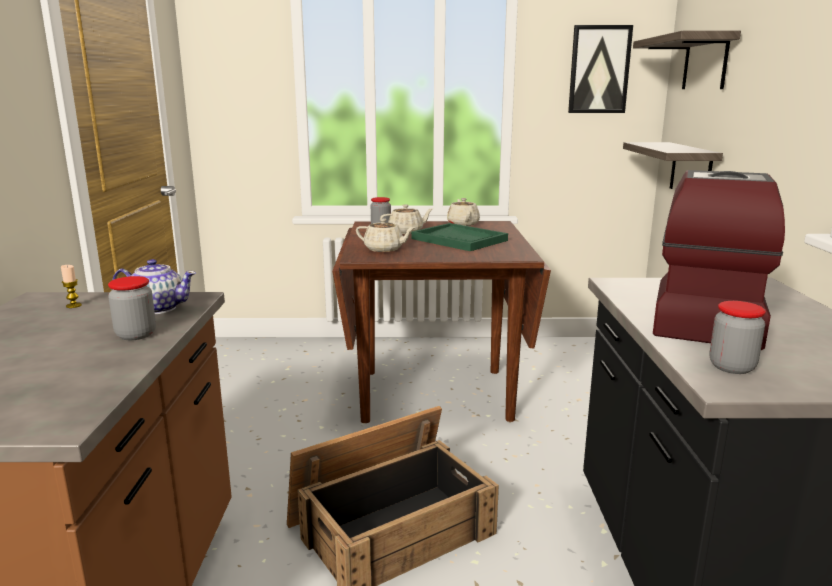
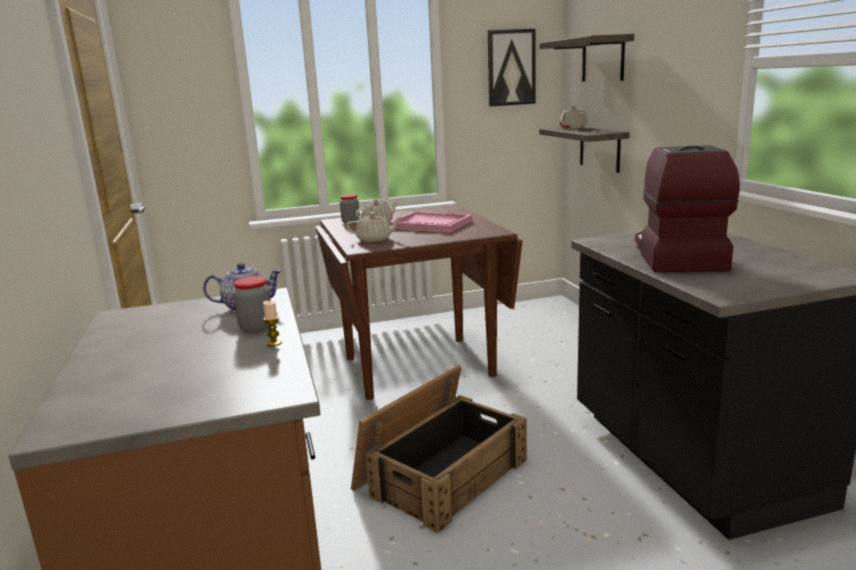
camera: 15 degrees left, 0 degrees up
candle [61,265,82,308] -> candle moved to [263,301,282,346]
green tray [411,223,508,251] -> pink tray [388,212,472,233]
beige teapot [447,198,480,226] -> beige teapot moved to [559,106,588,129]
jar [709,301,766,374] -> none

